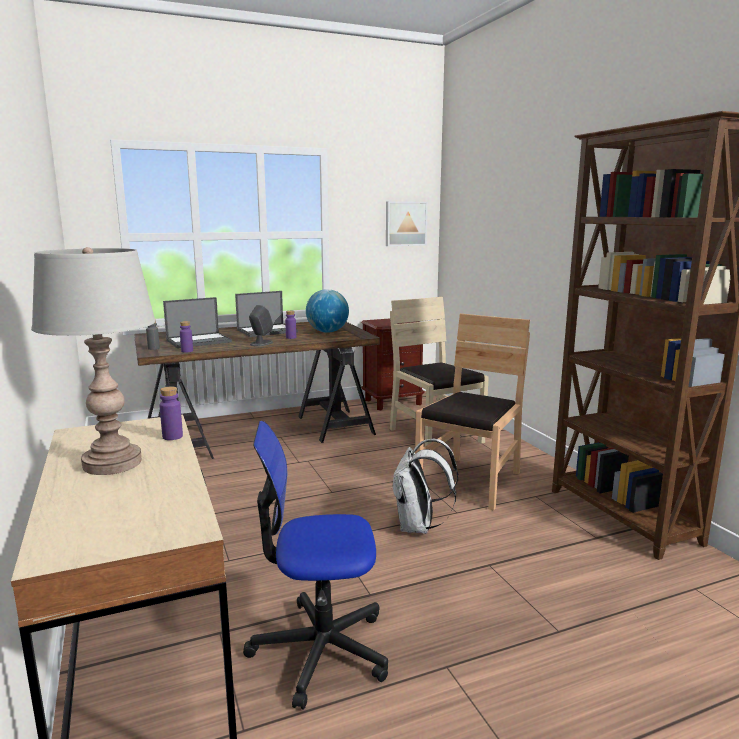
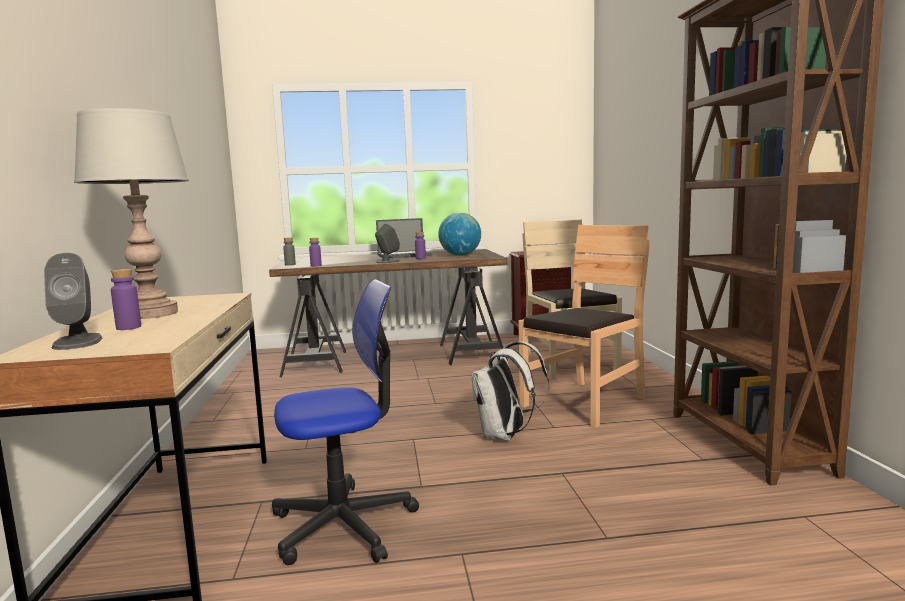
camera: 15 degrees right, 5 degrees down
purple bottle [159,387,183,440] -> purple bottle moved to [111,269,141,330]
laptop [163,297,232,348] -> none
office chair [243,421,388,710] -> office chair turned 150 degrees clockwise [272,279,419,565]
picture [386,201,428,246] -> none
none -> grey speaker [44,253,102,350]

